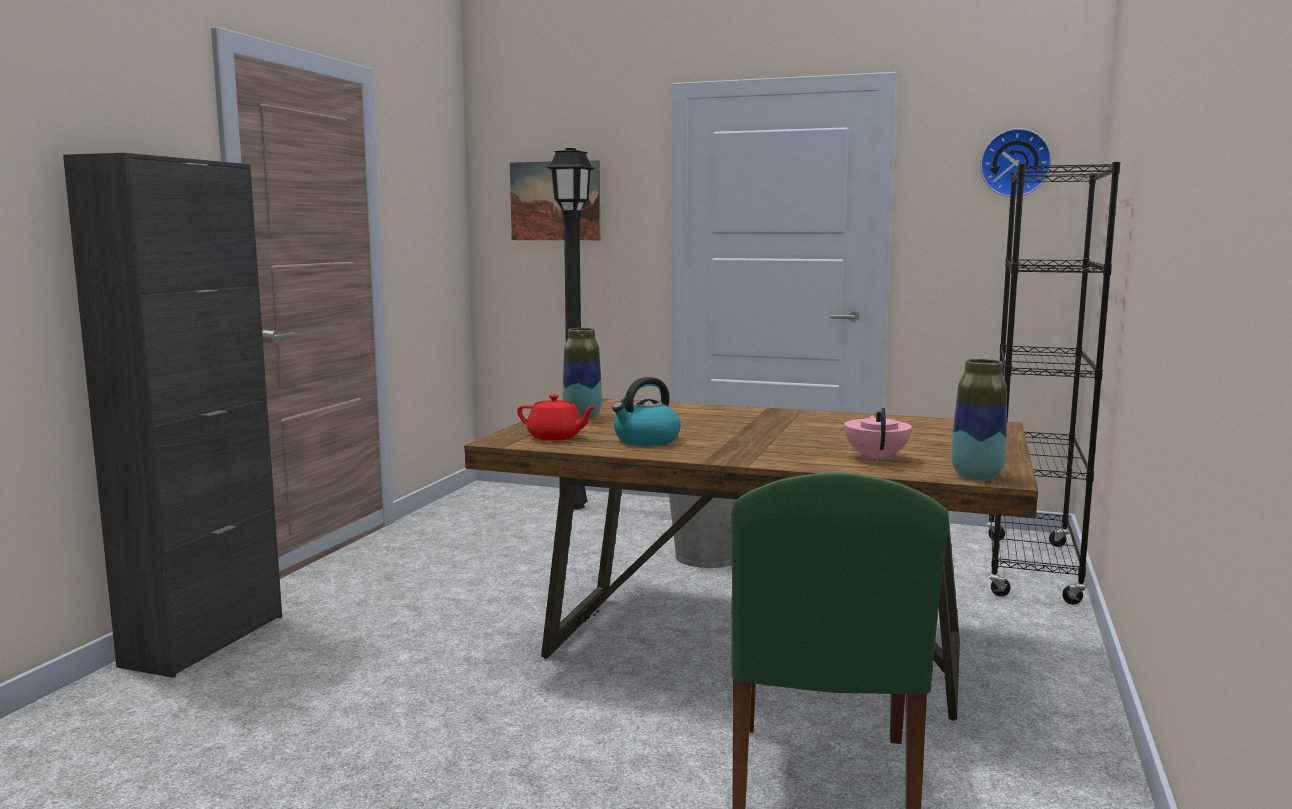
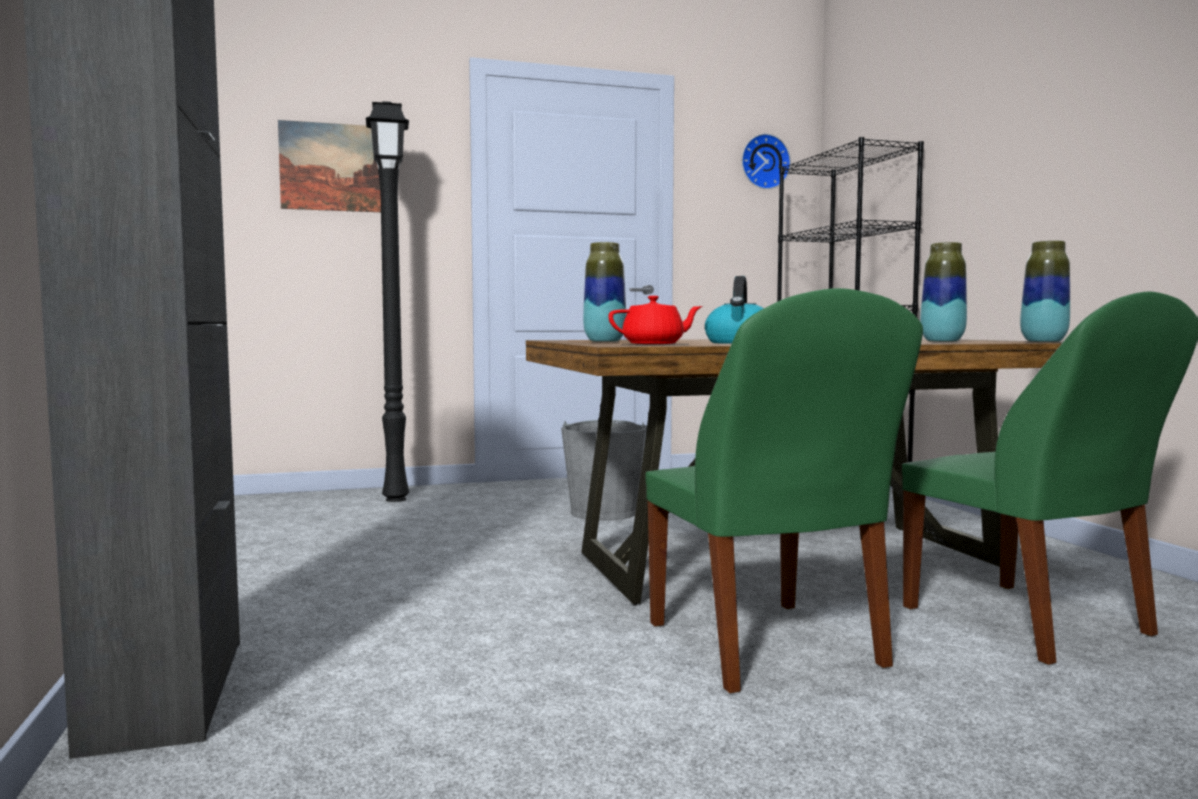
camera: 35 degrees left, 5 degrees down
pink teapot [844,408,912,462] -> vase [920,242,967,342]
none -> green chair [645,288,923,693]

